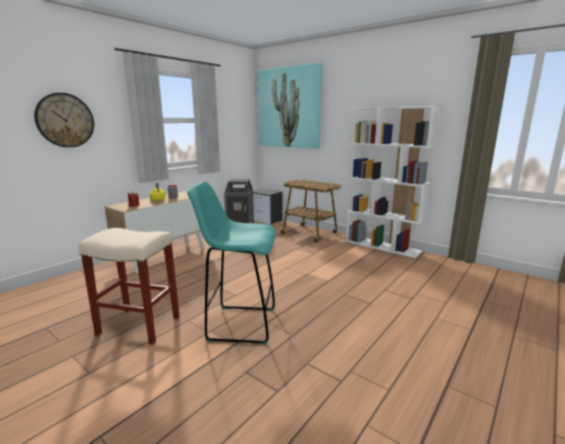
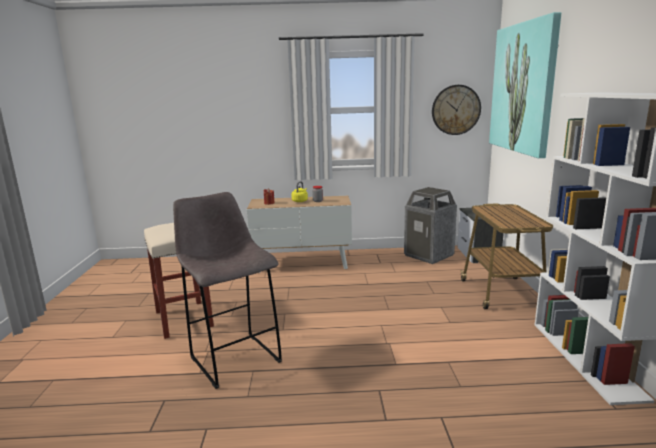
camera: 50 degrees right, 0 degrees up
wall clock [34,93,94,148] -> wall clock moved to [432,85,481,135]
turquoise stool [187,181,276,345] -> grey stool [173,192,282,389]

